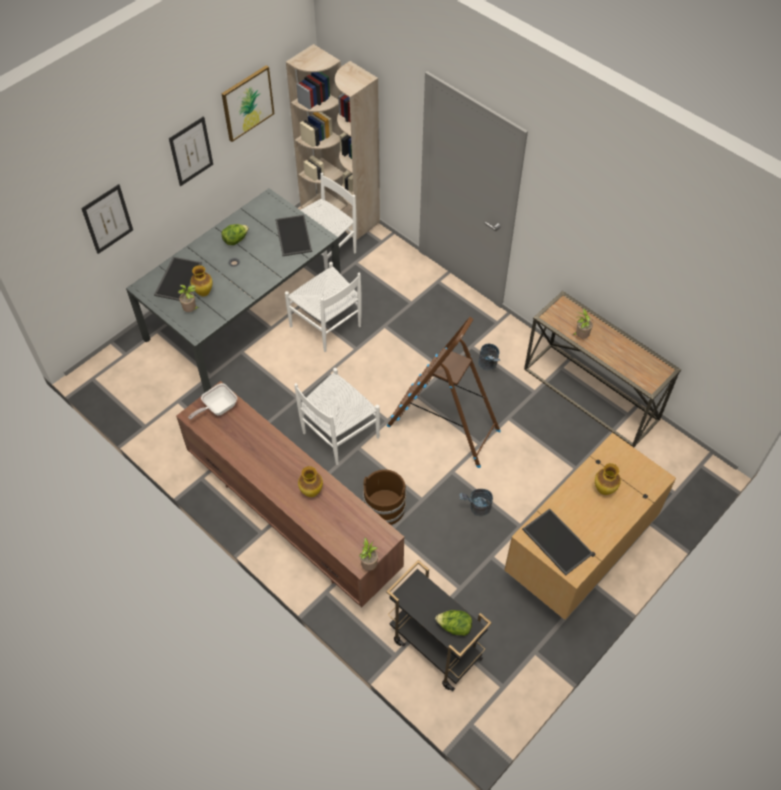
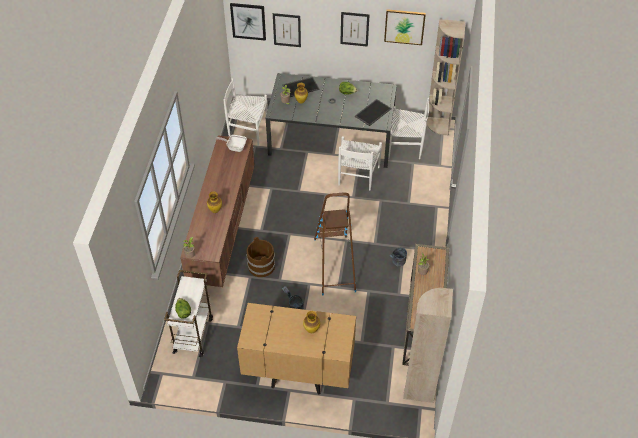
camera: 55 degrees right, 5 degrees down
white chair [294,368,380,465] -> white chair moved to [223,78,268,146]
beige bookcase [335,61,380,240] -> beige bookcase moved to [403,288,453,403]
black cart [386,560,492,691] -> white cart [164,270,213,357]
tray [522,509,593,576] -> none
none -> picture [230,3,266,41]

